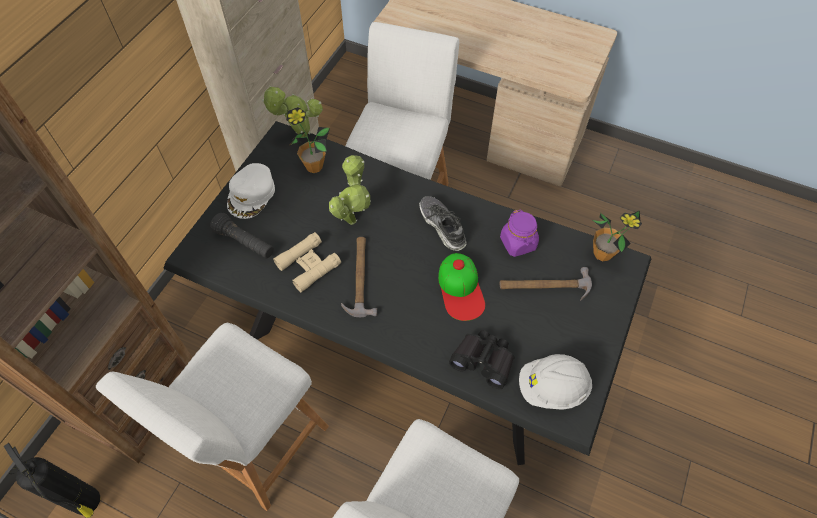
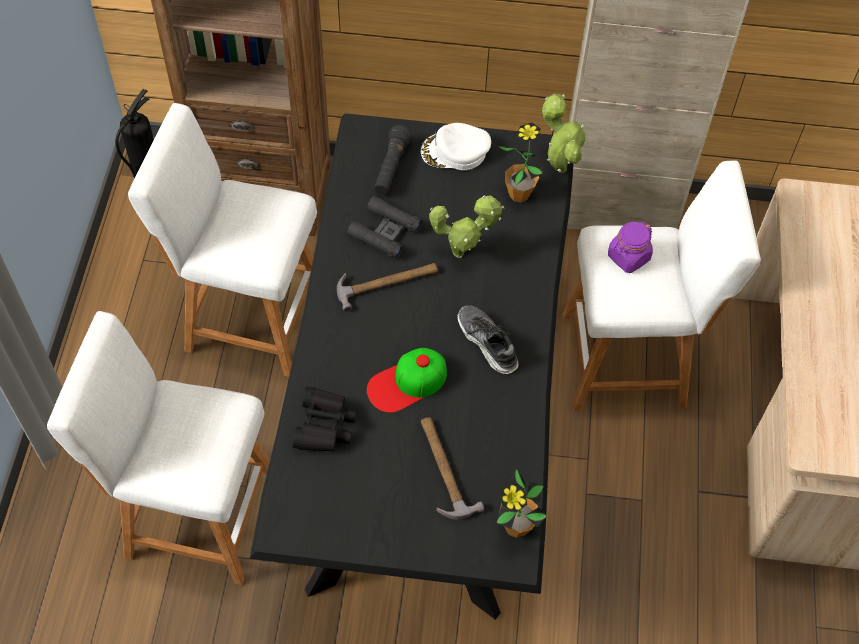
camera: 70 degrees right, 0 degrees up
beige binoculars [273,232,341,292] -> black binoculars [347,195,423,259]
shoe [419,196,467,251] -> shoe turned 75 degrees counterclockwise [457,306,519,374]
purple jar [500,209,539,257] -> purple jar moved to [608,222,653,273]
white hard hat [519,354,592,410] -> none

